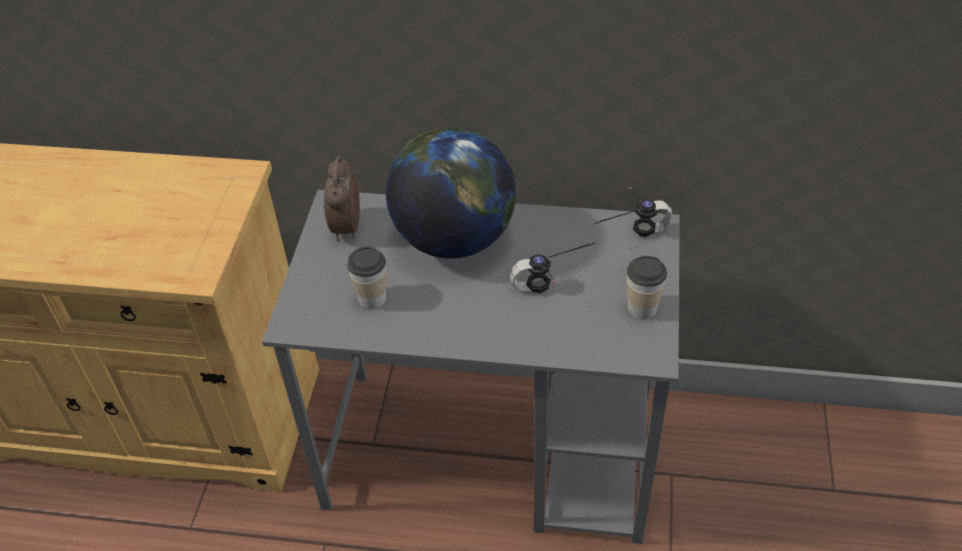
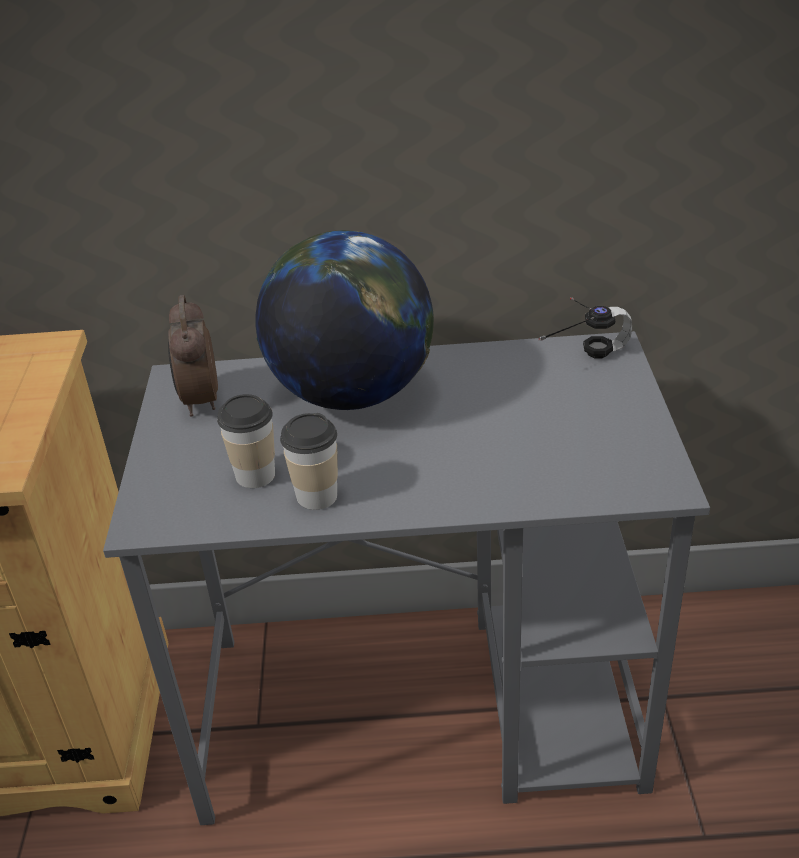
camera: 10 degrees left, 10 degrees down
headphones [510,242,596,293] -> none
cup [627,256,667,319] -> cup moved to [280,413,338,510]

